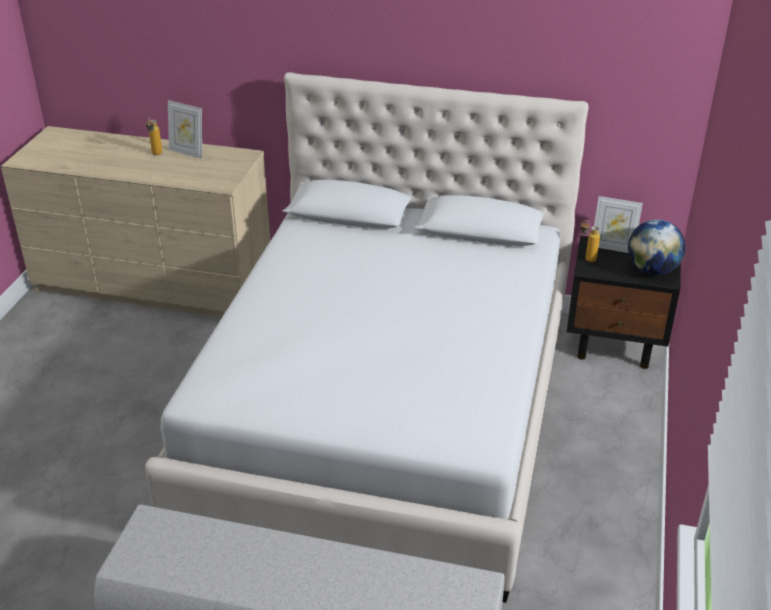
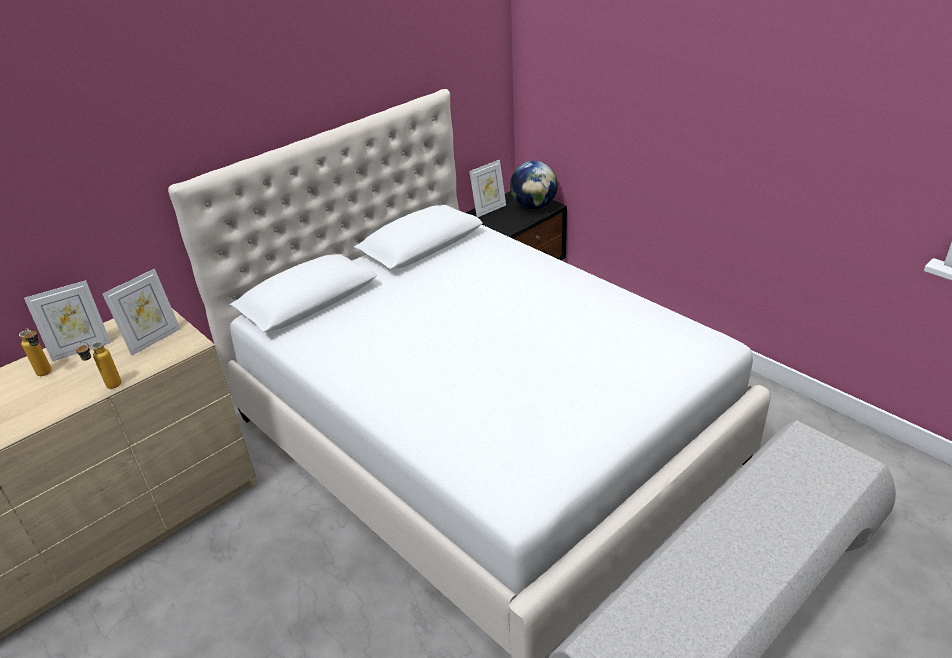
camera: 55 degrees left, 0 degrees up
bottle [580,221,600,262] -> bottle moved to [75,341,122,389]
none -> picture frame [103,269,180,356]

